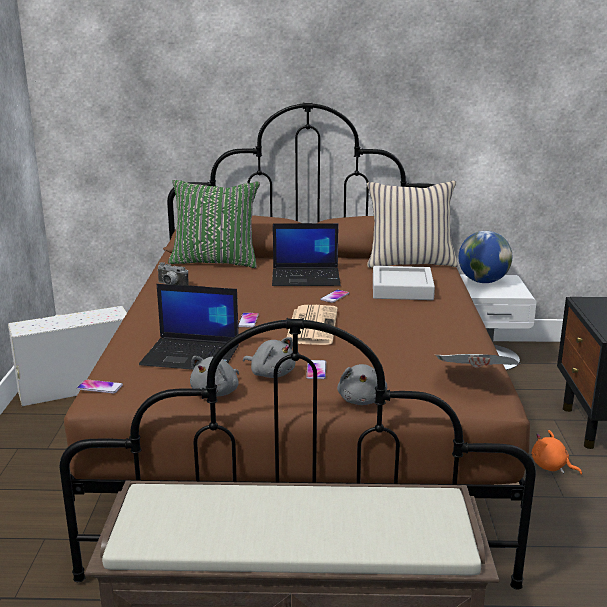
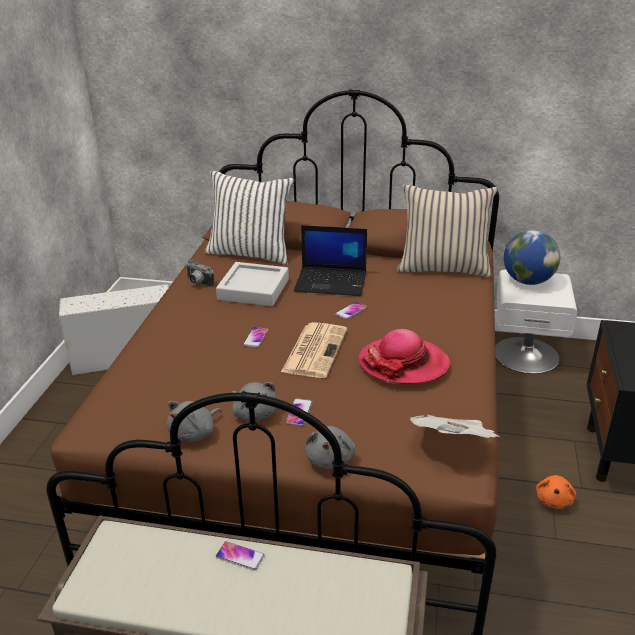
camera: 10 degrees right, 10 degrees up
phone [77,379,123,394] -> phone moved to [216,541,265,570]
laptop [139,284,239,370] -> none
green pillow [168,180,260,268] -> white pillow [205,171,294,265]
grey tray [373,266,435,300] -> grey tray moved to [216,262,289,307]
orange plush toy [532,430,582,475] -> orange plush toy turned 120 degrees counterclockwise [536,475,576,509]
none -> hat [358,329,451,384]

